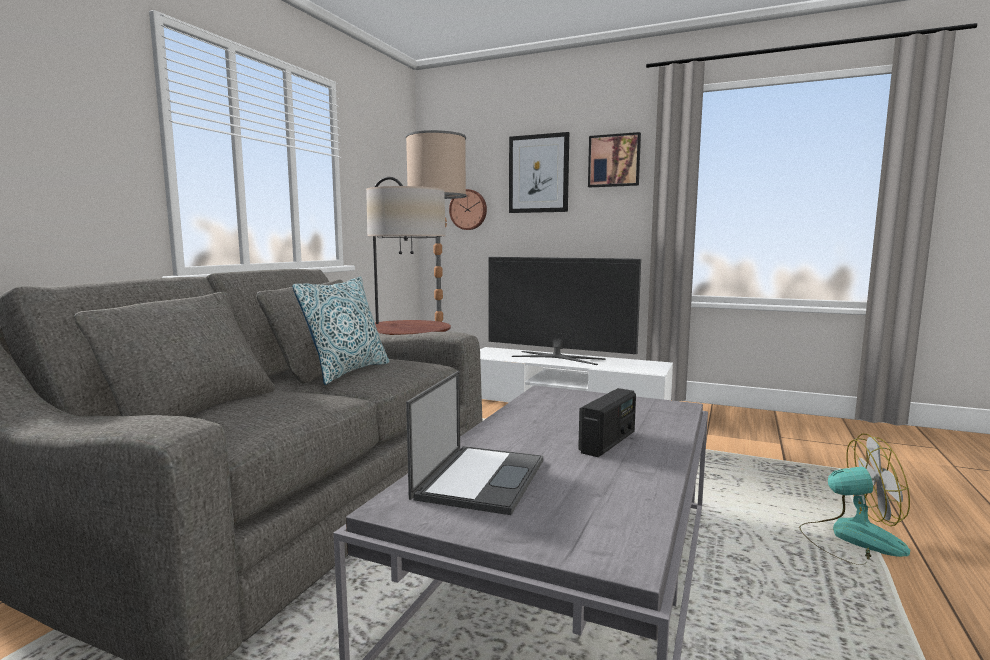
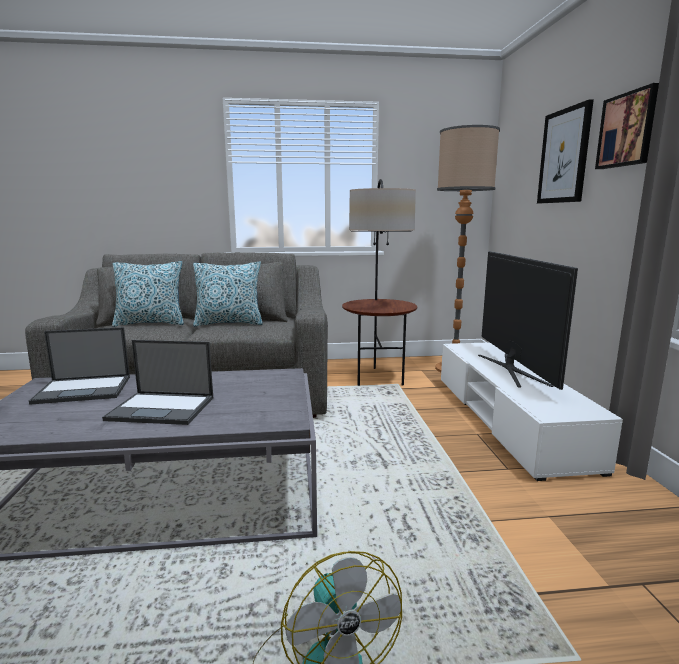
camera: 60 degrees right, 5 degrees up
wall clock [449,189,487,230] -> none
radio [578,388,636,457] -> laptop [102,340,213,425]
none -> pillow [112,261,184,327]

